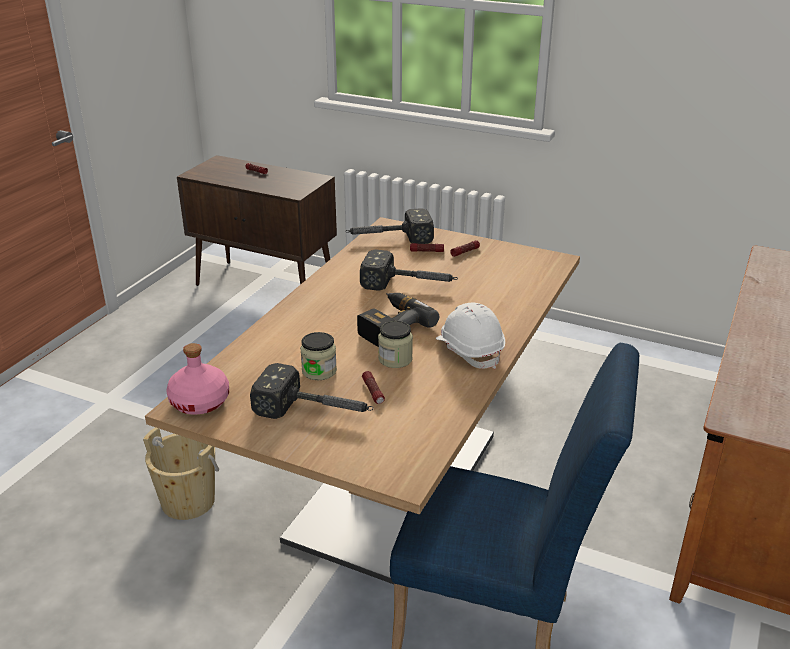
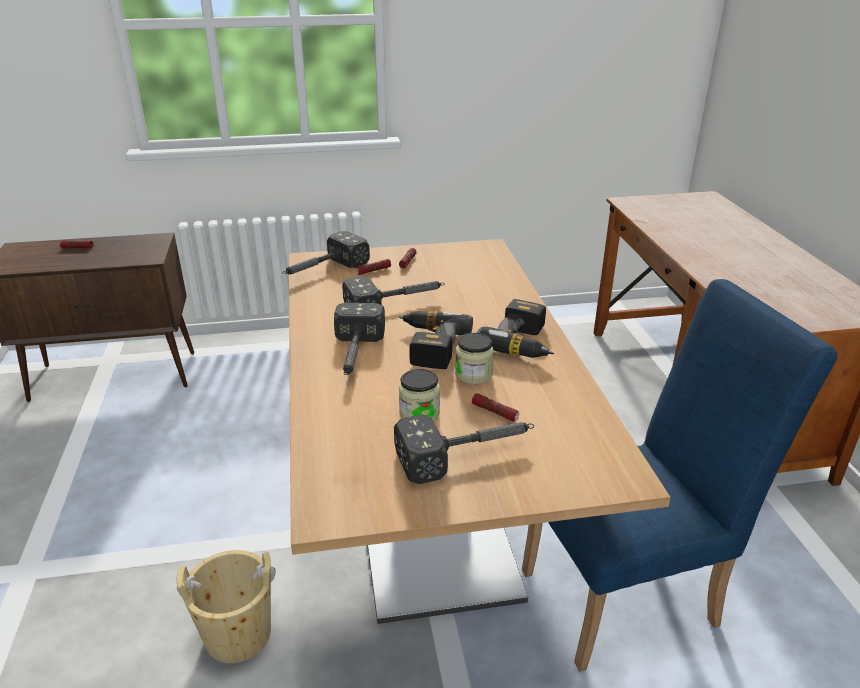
camera: 35 degrees left, 0 degrees up
pink bottle [166,343,229,414] -> none
white hard hat [436,303,505,369] -> power drill [477,299,554,358]
none -> hammer [334,303,385,375]

